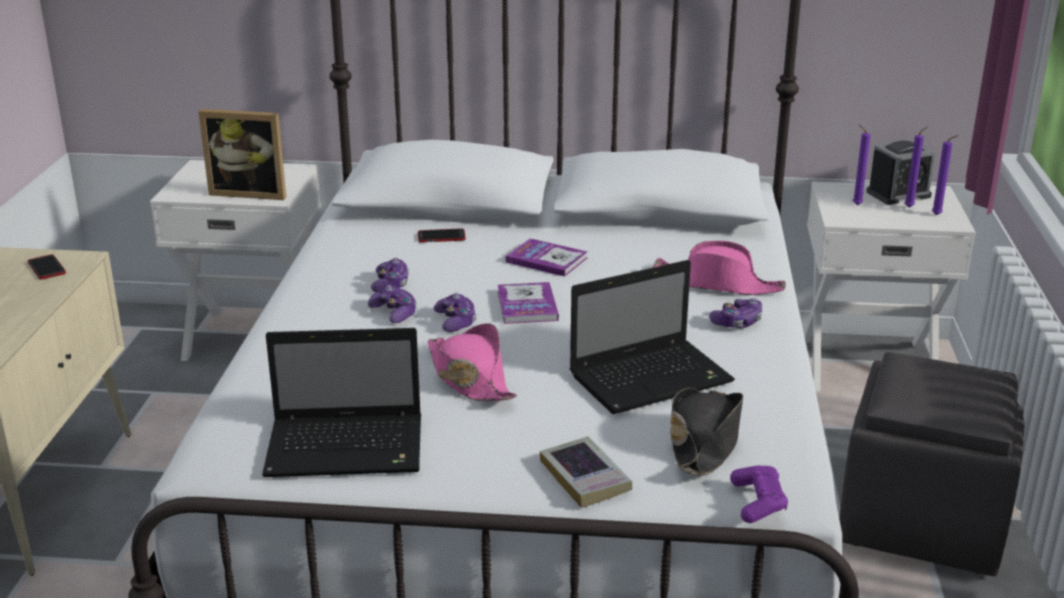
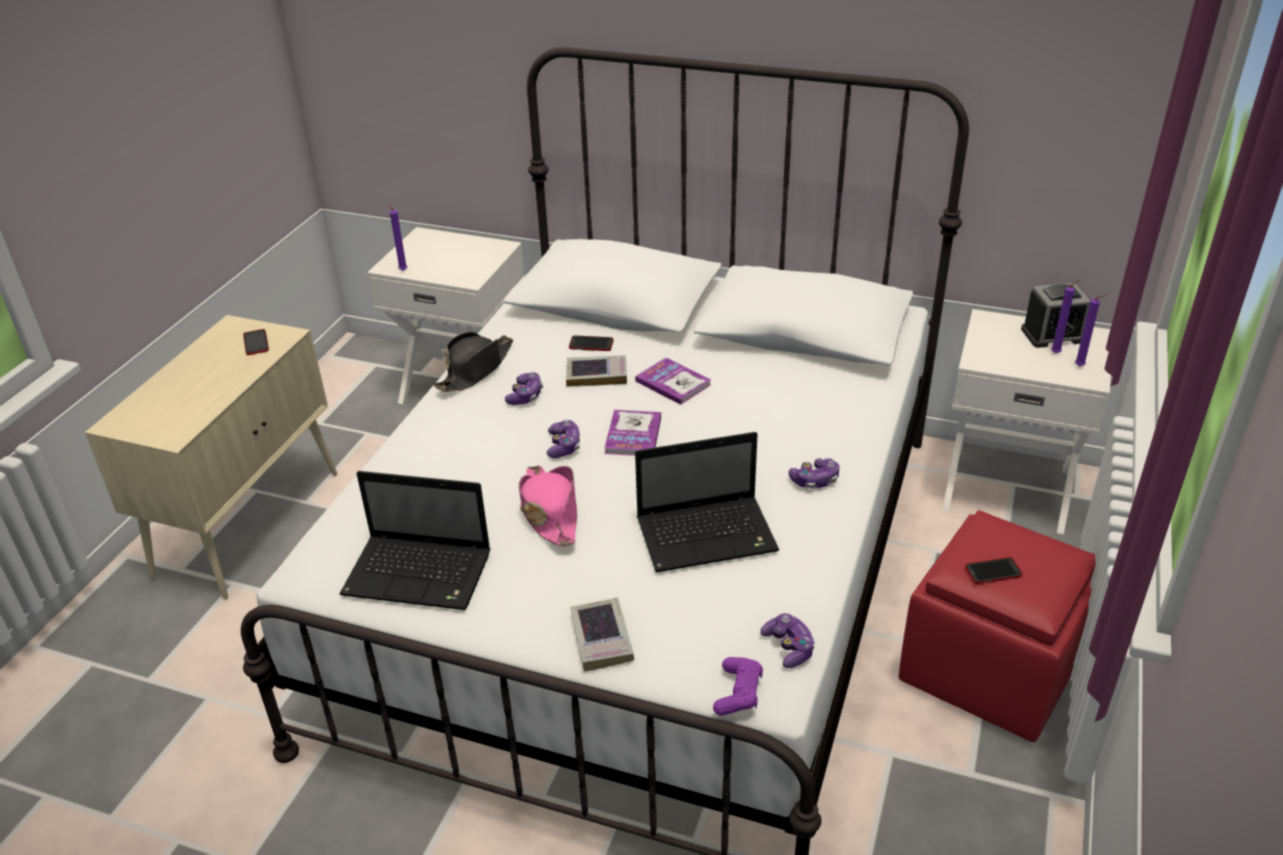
camera: 15 degrees right, 10 degrees up
picture frame [198,109,286,200] -> none
game controller [368,285,417,323] -> game controller moved to [760,613,815,668]
pink hat [653,241,786,295] -> none
black hat [670,388,743,476] -> black hat moved to [433,332,513,392]
grey ottoman [839,352,1025,576] -> red ottoman [899,510,1096,742]
purple candle [853,124,871,205] -> purple candle moved to [388,202,407,271]
none -> book [566,355,627,387]
none -> phone [965,557,1023,584]

